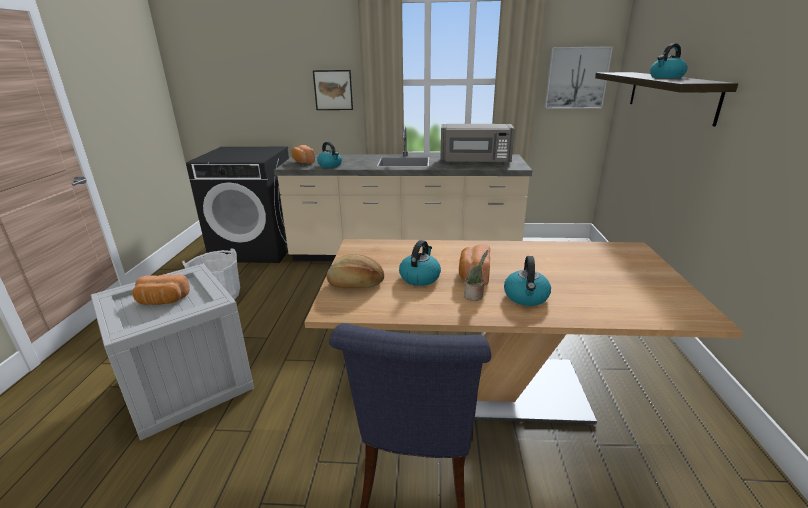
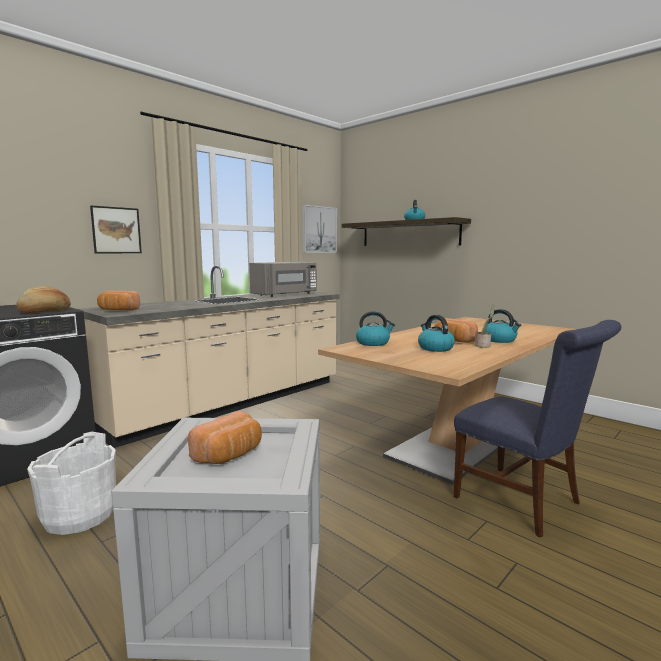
camera: 50 degrees left, 15 degrees down
kettle [317,142,342,168] -> kettle moved to [356,311,395,346]
bread [327,254,384,288] -> bread moved to [17,286,71,313]

